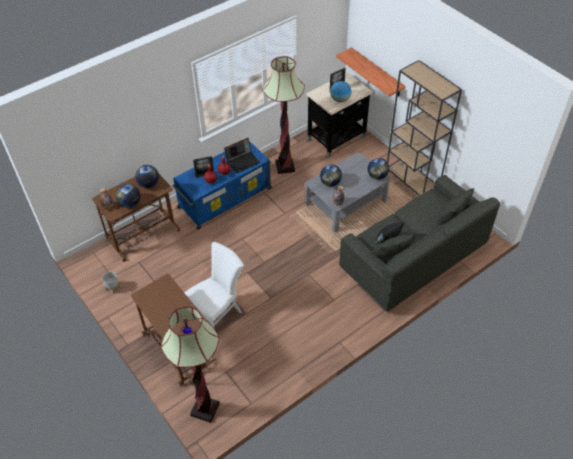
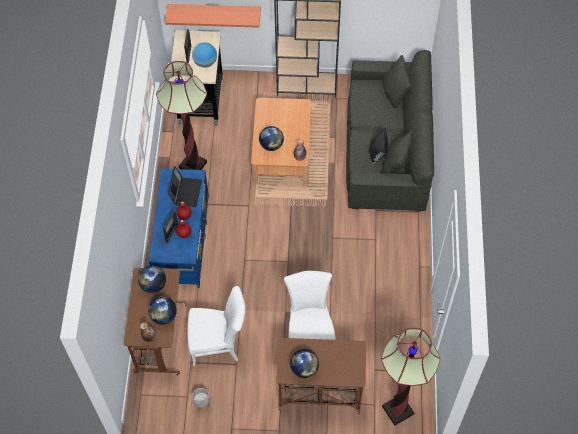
camera: 50 degrees left, 10 degrees up
grey coffee table [305,153,390,232] -> brown coffee table [251,98,311,186]
globe [368,158,389,180] -> globe moved to [290,349,319,378]
none -> white chair [187,286,245,366]

